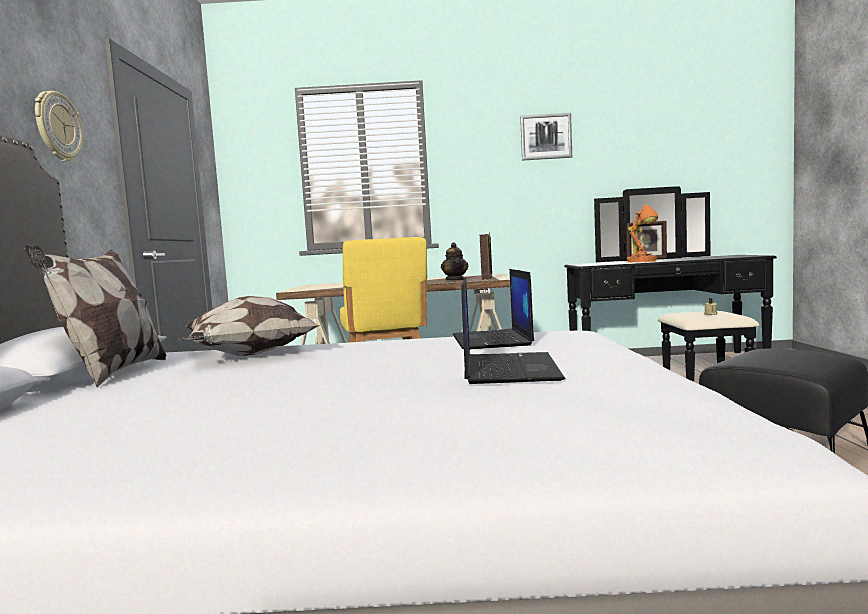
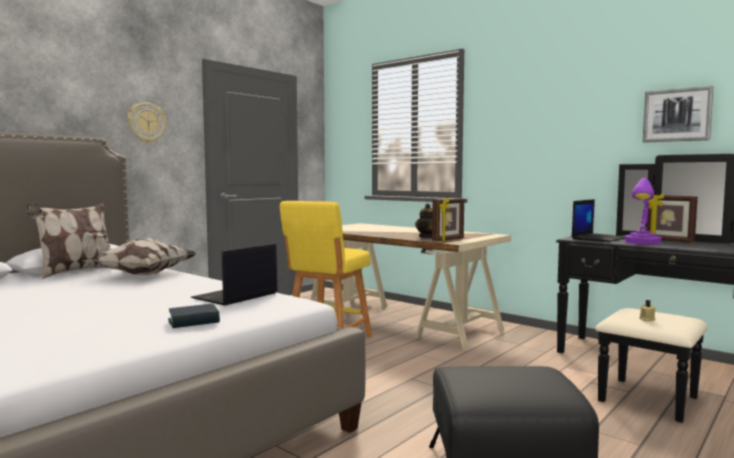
camera: 40 degrees right, 0 degrees up
laptop [462,277,566,384] -> laptop moved to [571,199,625,242]
picture [520,113,572,161] -> picture moved to [643,86,713,143]
orange table lamp [626,205,658,263] -> purple table lamp [624,178,662,245]
none -> book [168,304,220,328]

